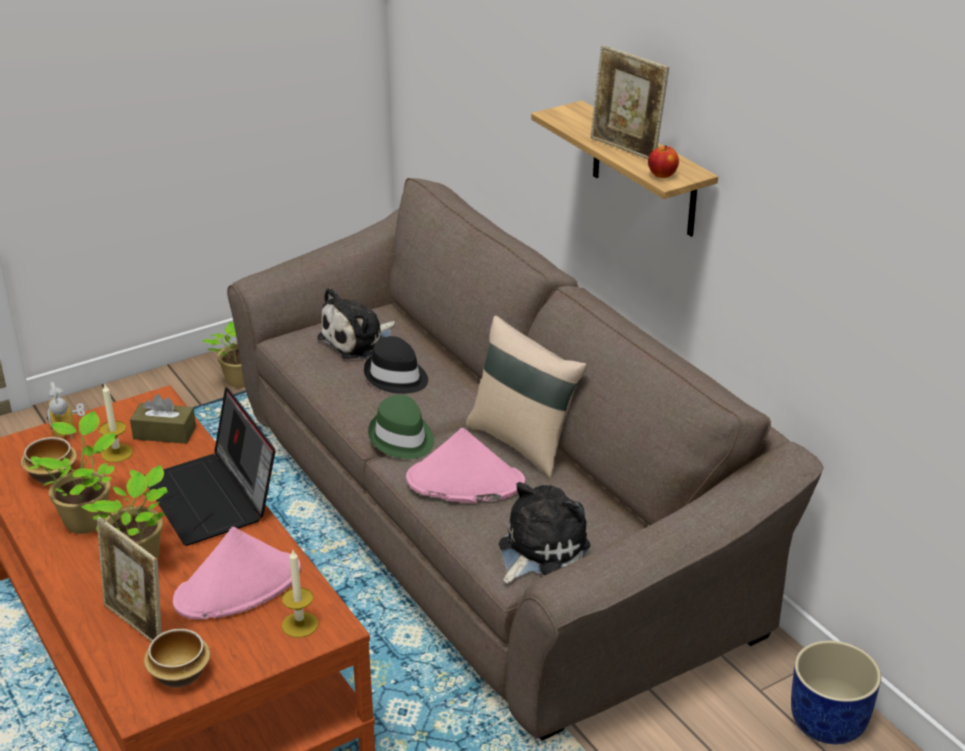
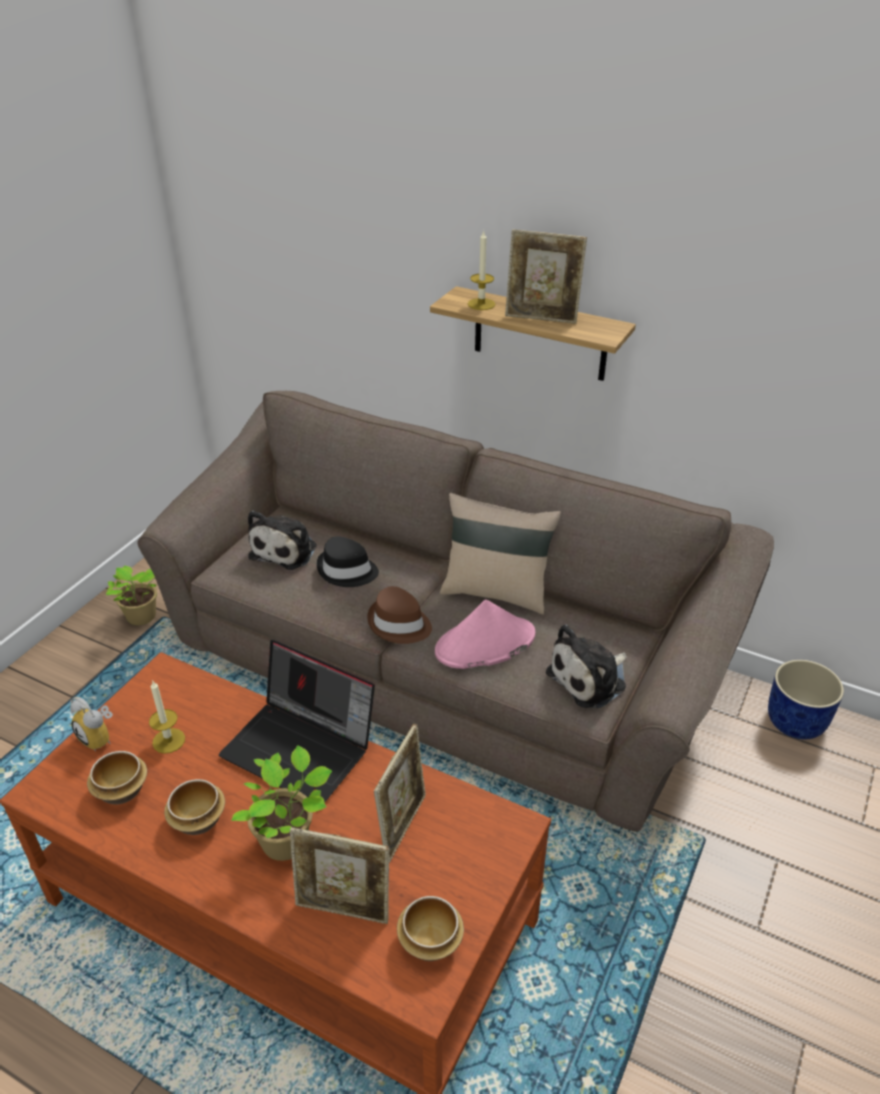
camera: 30 degrees left, 5 degrees up
potted plant [28,411,115,534] -> bowl [164,779,225,835]
brown tissue box [130,394,196,444] -> none
pink hat [173,527,301,619] -> picture frame [374,724,426,863]
candle [282,550,318,638] -> candle moved to [468,230,495,310]
green hat [368,395,434,459] -> brown hat [367,586,432,644]
plush toy [499,482,590,584] -> plush toy turned 135 degrees counterclockwise [546,625,627,708]
apple [648,145,679,178] -> none

